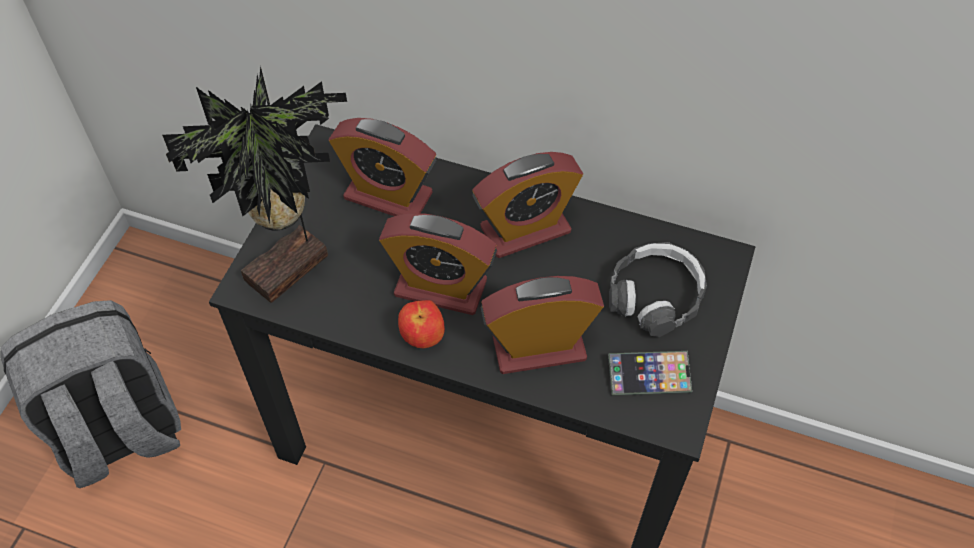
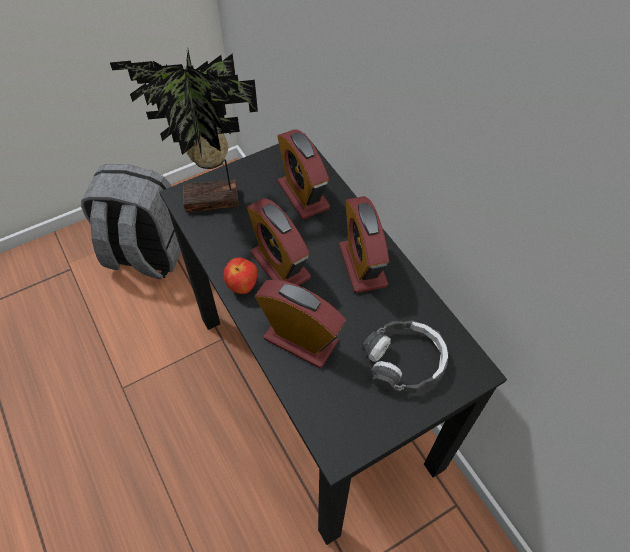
camera: 40 degrees right, 0 degrees up
alarm clock [473,152,583,258] -> alarm clock turned 60 degrees clockwise [339,196,389,293]
phone [608,351,692,396] -> none

